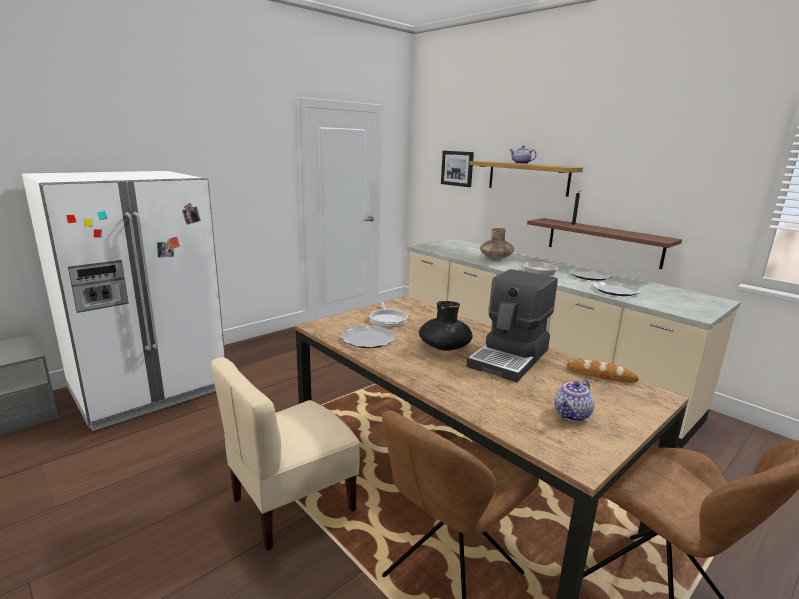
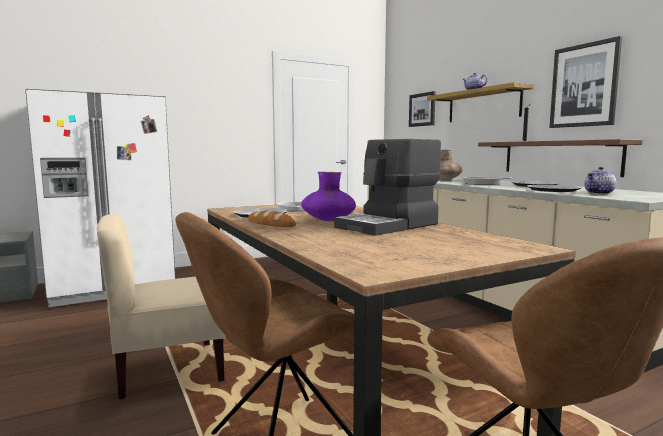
camera: 15 degrees right, 10 degrees down
black vase [419,301,473,351] -> purple vase [301,172,356,221]
teapot [554,380,595,422] -> teapot moved to [585,167,616,194]
bread [567,360,639,382] -> bread moved to [248,210,296,227]
none -> picture [549,36,622,128]

